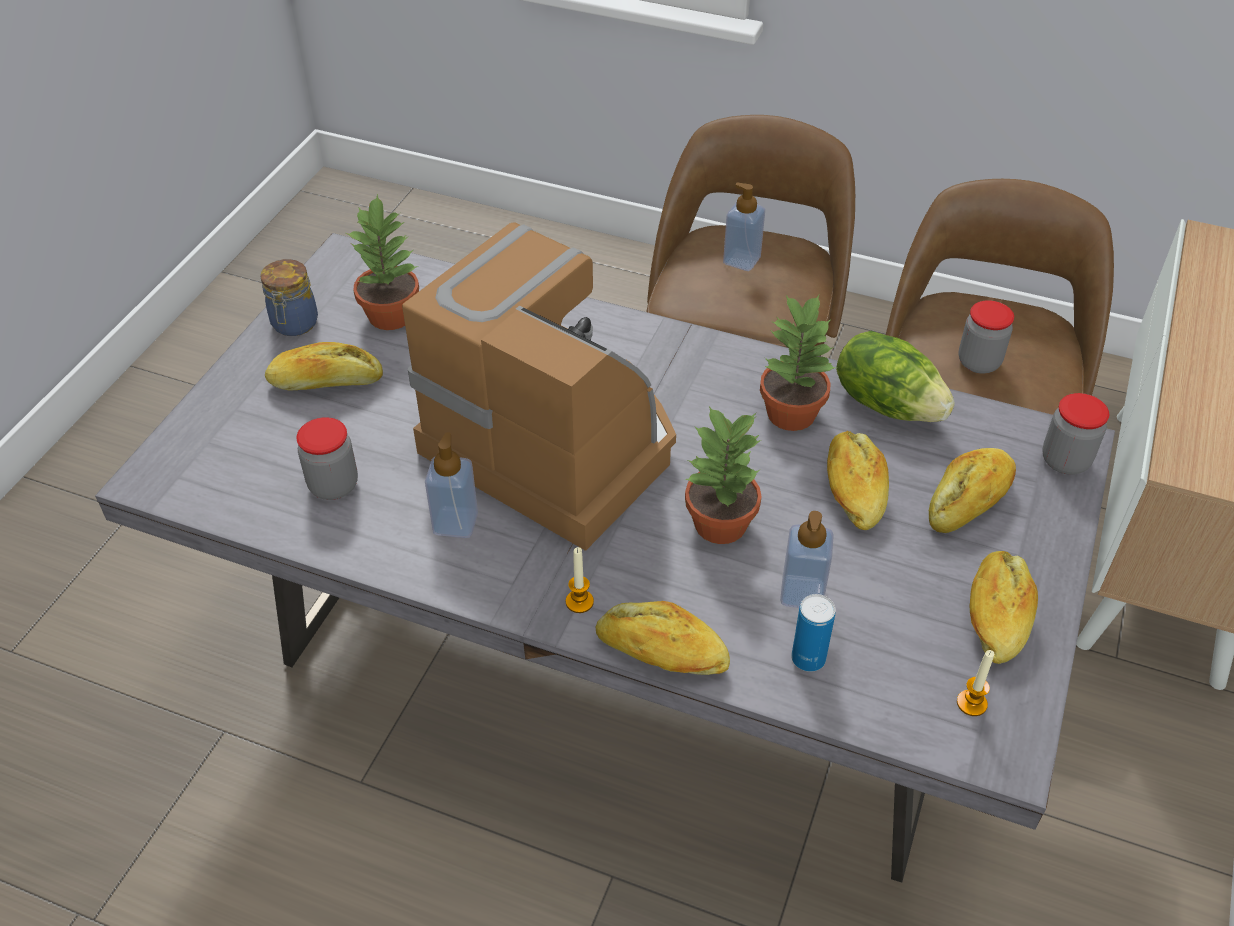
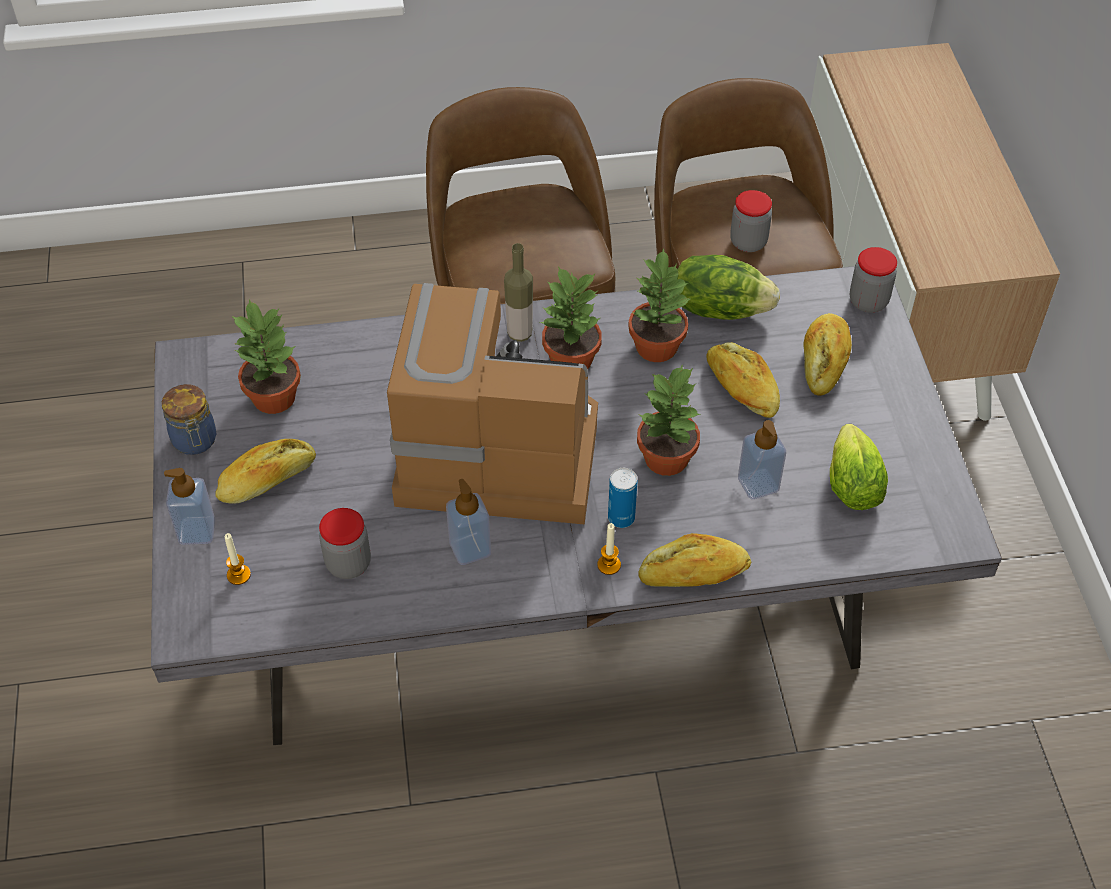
camera: 30 degrees left, 5 degrees up
soap dispenser [723,182,765,271] -> soap dispenser moved to [164,468,215,545]
can [791,594,836,672] -> can moved to [608,468,637,528]
candle [957,650,994,716] -> candle moved to [225,533,251,585]
bread [969,551,1038,664] -> none
none -> bottle [504,243,533,342]
none -> potted plant [540,266,602,370]
none -> lettuce [830,424,888,510]

